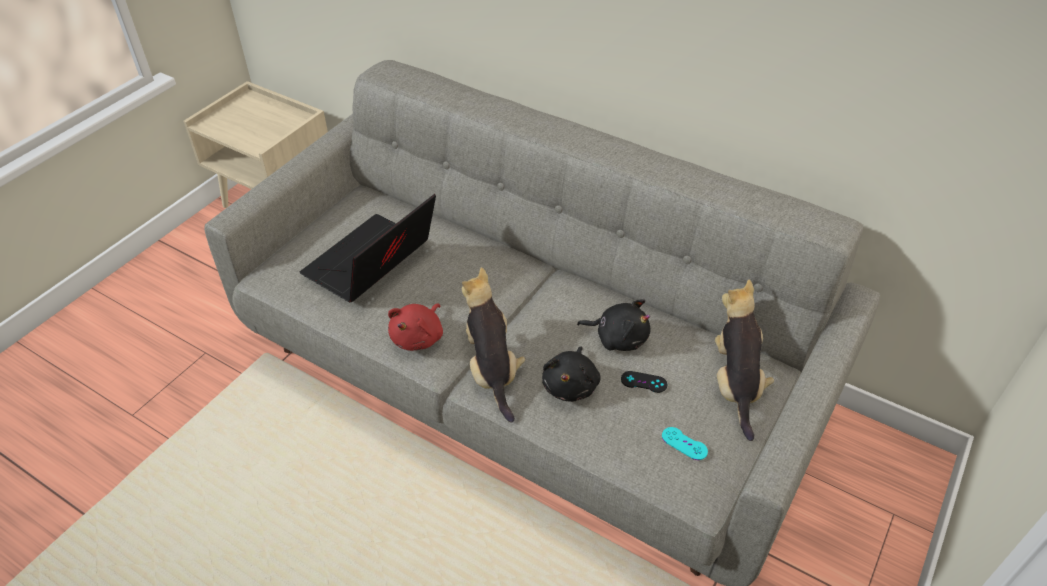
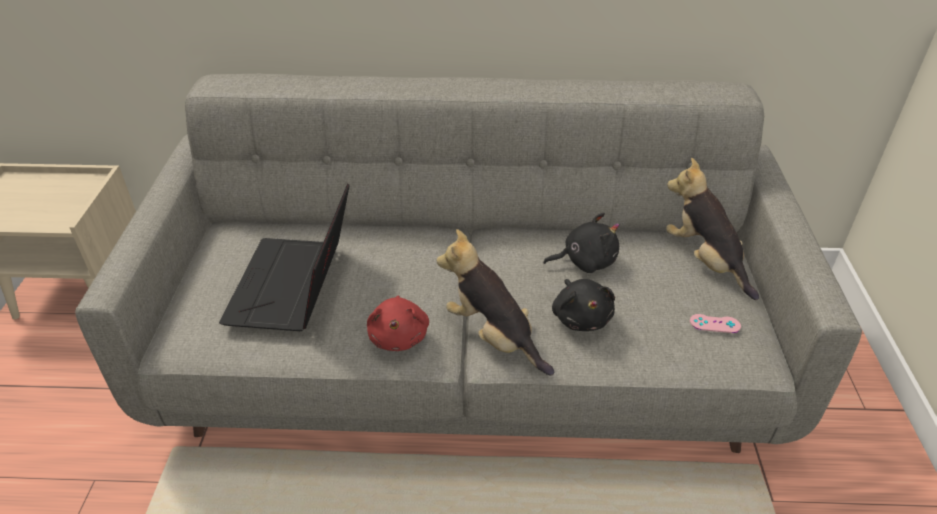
camera: 30 degrees left, 5 degrees down
black game controller [621,371,667,393] -> none
turquoise game controller [662,427,708,460] -> pink game controller [690,314,741,333]

